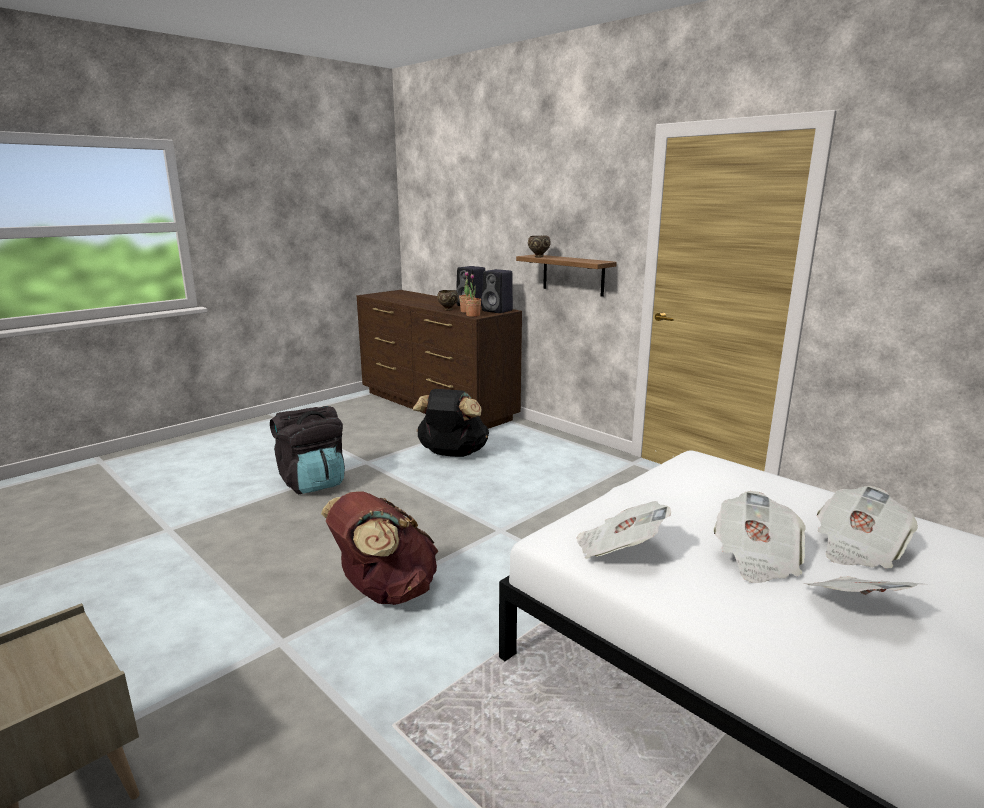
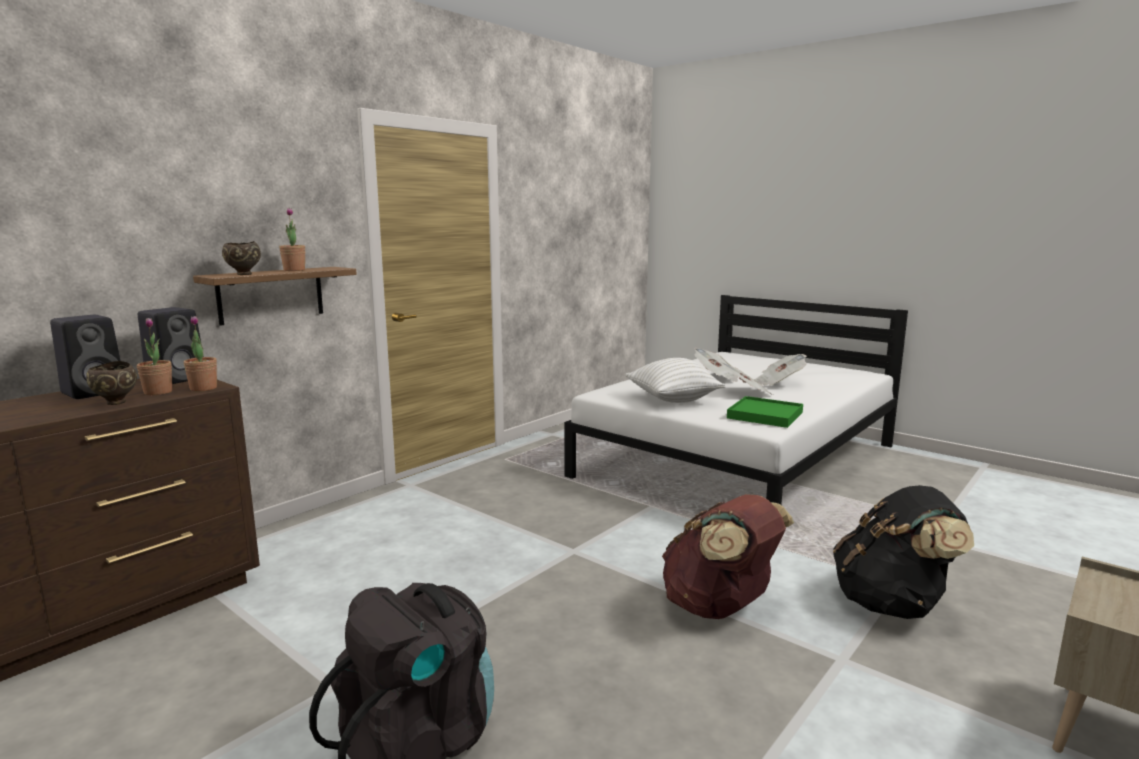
camera: 95 degrees left, 5 degrees down
black backpack [413,389,489,457] -> black backpack moved to [833,485,974,619]
newspaper [576,501,671,559] -> green tray [727,396,803,428]
none -> potted plant [279,208,305,271]
none -> white pillow [625,358,726,403]

